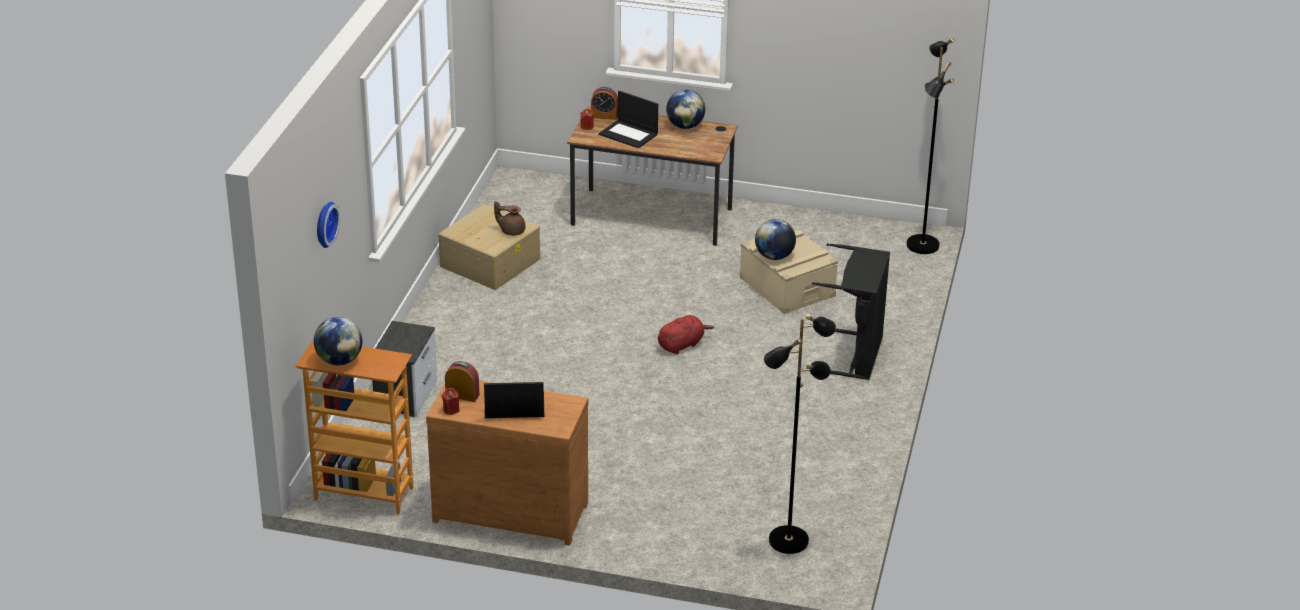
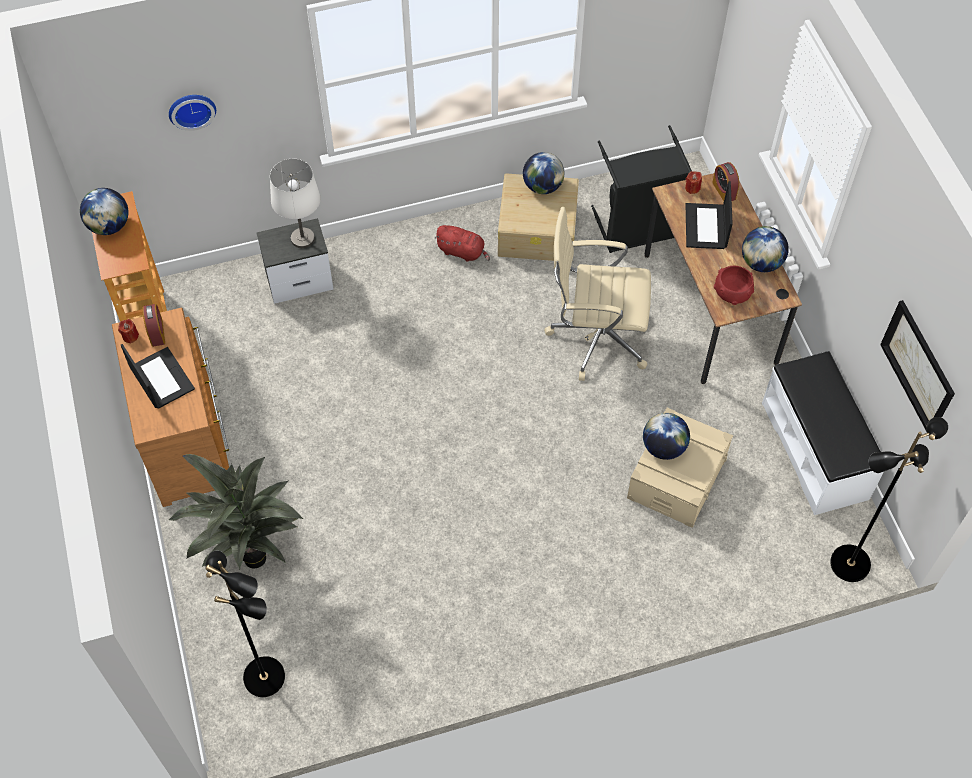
camera: 60 degrees right, 25 degrees up
brown teapot [494,201,525,236] -> none
red plush toy [658,315,714,354] -> red plush toy moved to [434,225,490,261]
black laundry basket [812,243,890,380] -> black laundry basket moved to [591,125,692,253]
none -> potted plant [169,454,303,569]
none -> white table lamp [270,159,321,248]
none -> globe [523,152,564,194]
none -> beige office chair [544,207,651,381]
none -> red bowl [714,266,754,305]
none -> white bench [762,351,884,515]
none -> picture [880,300,955,430]

